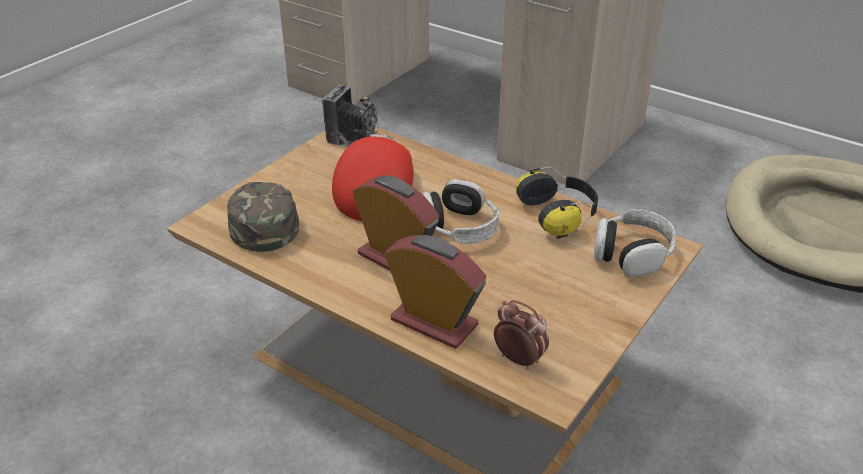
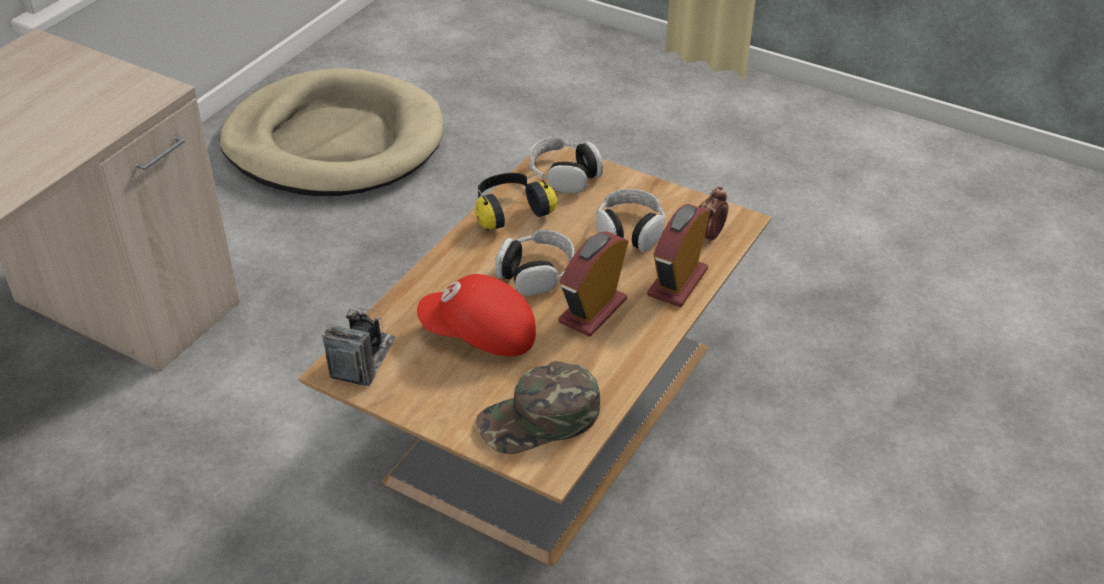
camera: 95 degrees left, 5 degrees up
none -> headphones [596,189,666,252]

